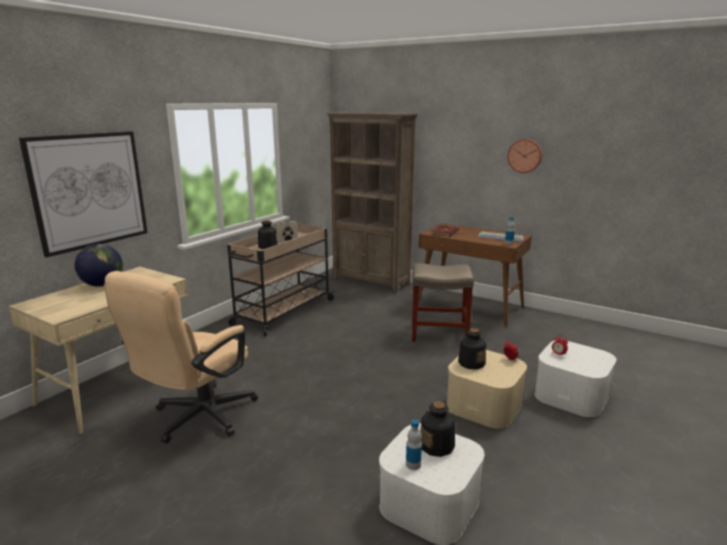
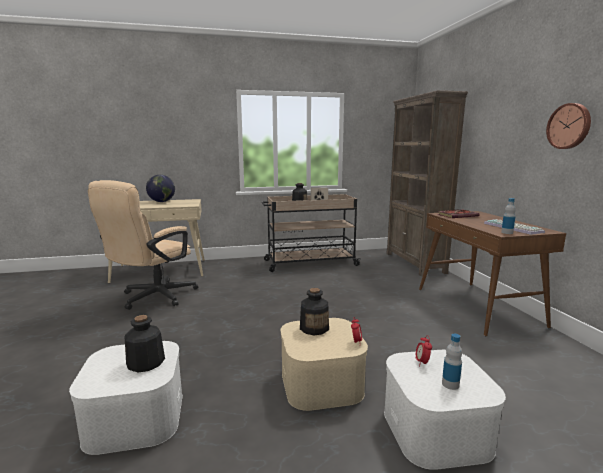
camera: 45 degrees right, 5 degrees down
picture [19,131,148,257] -> none
beige office chair [104,271,258,444] -> beige office chair turned 45 degrees counterclockwise [88,180,198,310]
bottle [406,419,422,470] -> bottle moved to [442,334,462,390]
beige stool [412,263,474,342] -> none

